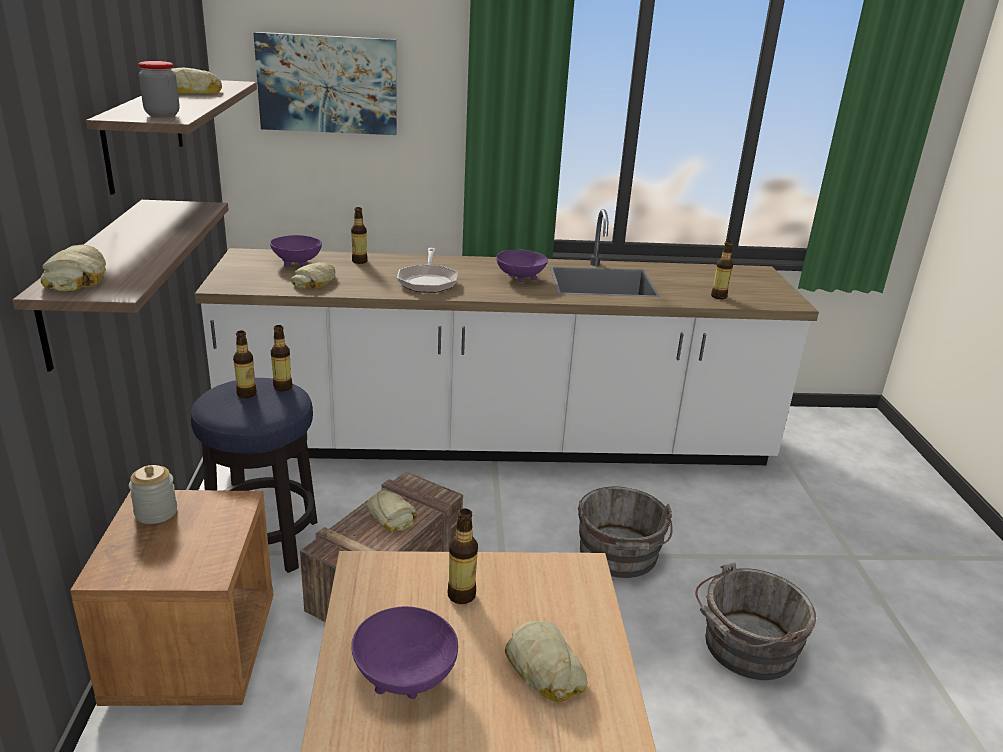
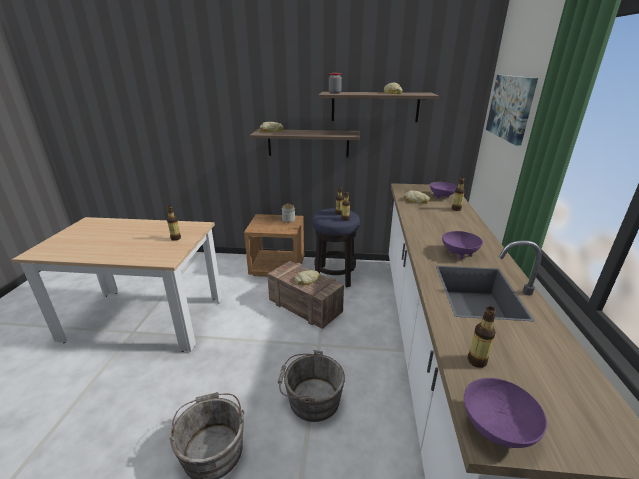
camera: 100 degrees right, 0 degrees up
purple bowl [351,606,458,699] -> purple bowl moved to [464,378,547,448]
frying pan [397,248,457,293] -> none
bread [505,621,588,703] -> none

